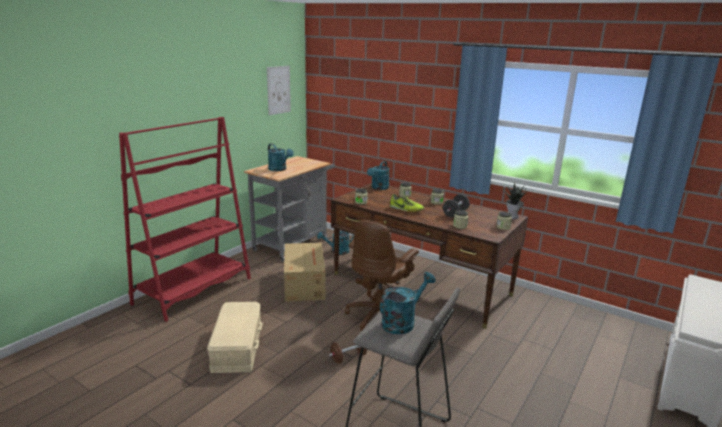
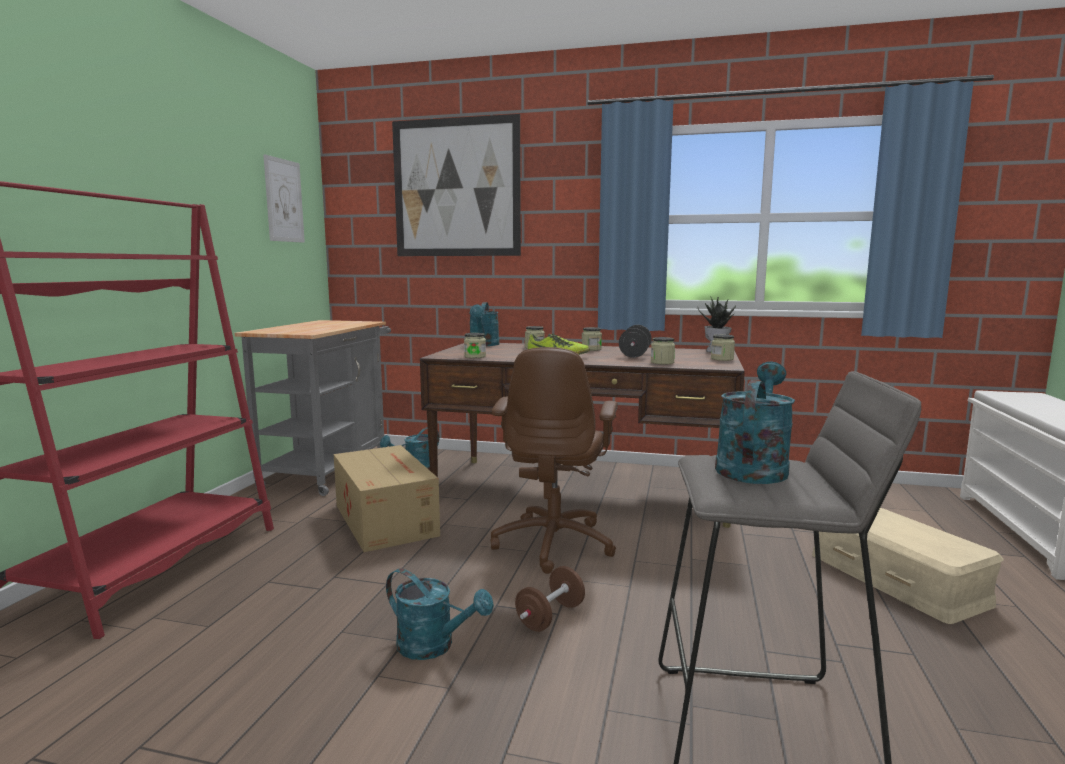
camera: 20 degrees left, 10 degrees down
beige storage box [207,302,263,373] -> beige storage box moved to [812,508,1004,624]
turquoise watering can [268,143,294,171] -> turquoise watering can moved to [386,568,494,660]
none -> picture [392,114,521,256]

